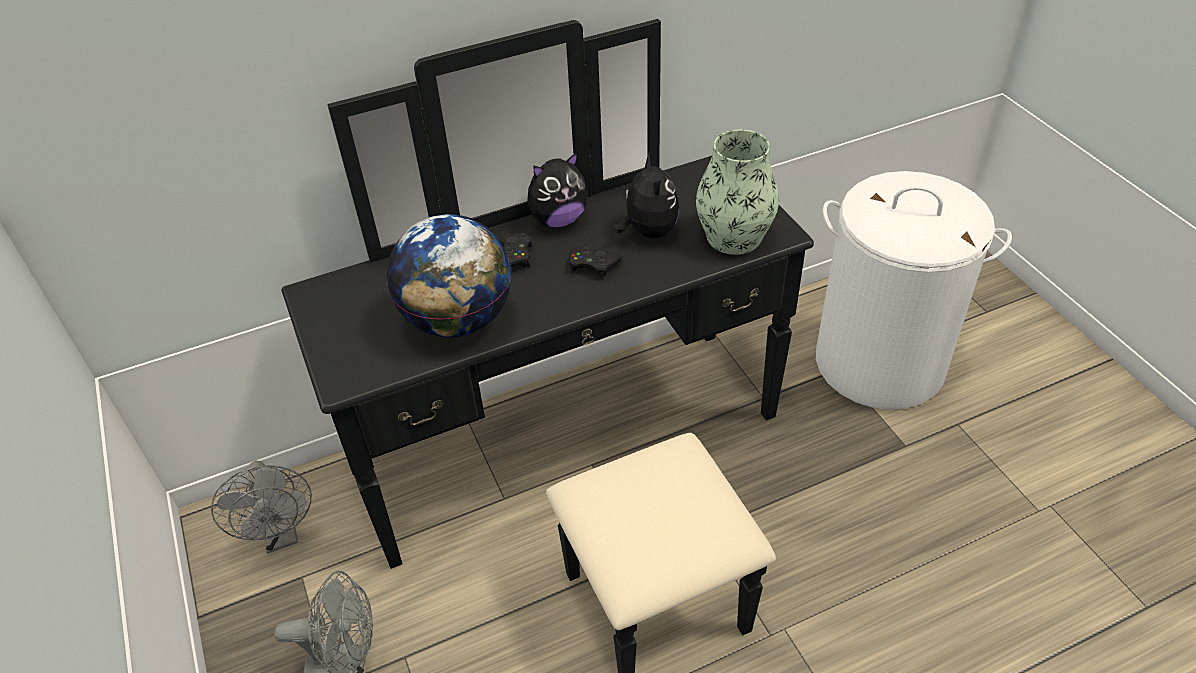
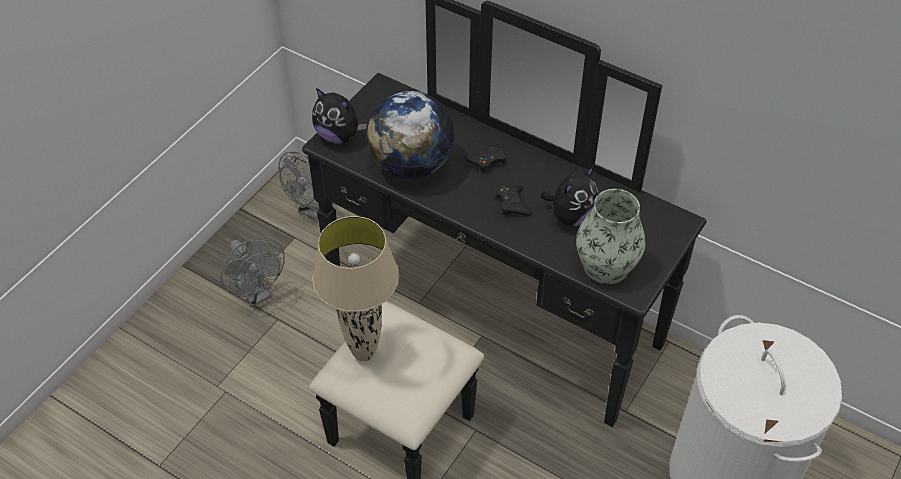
camera: 55 degrees right, 5 degrees up
plush toy [527,152,588,227] -> plush toy moved to [312,88,367,144]
none -> beige table lamp [312,216,399,361]

